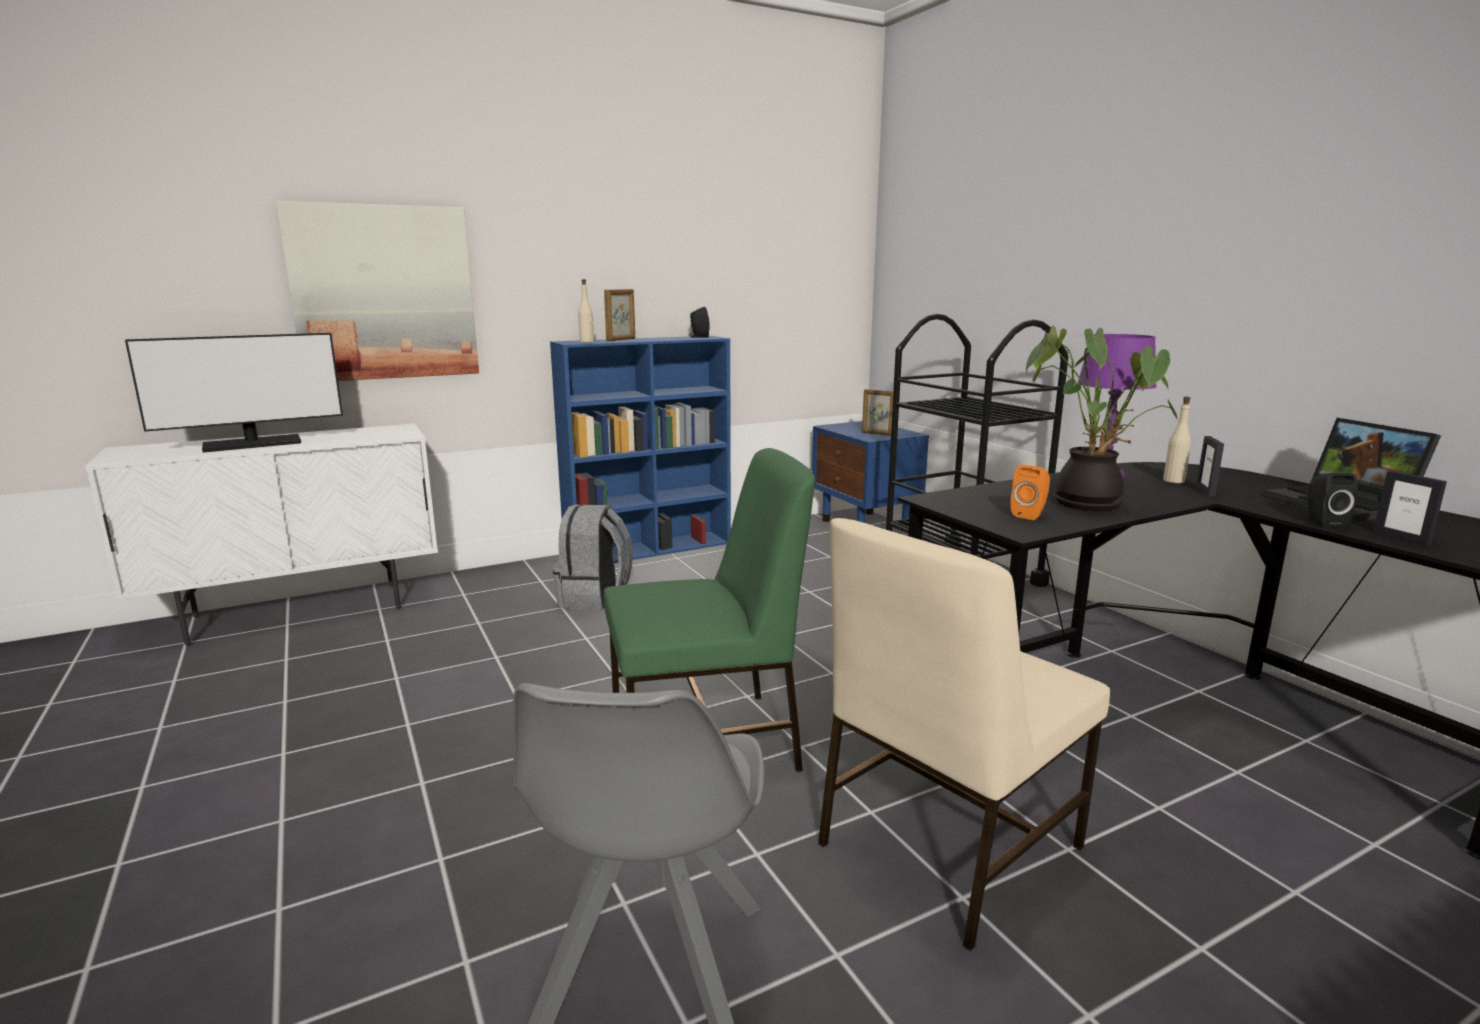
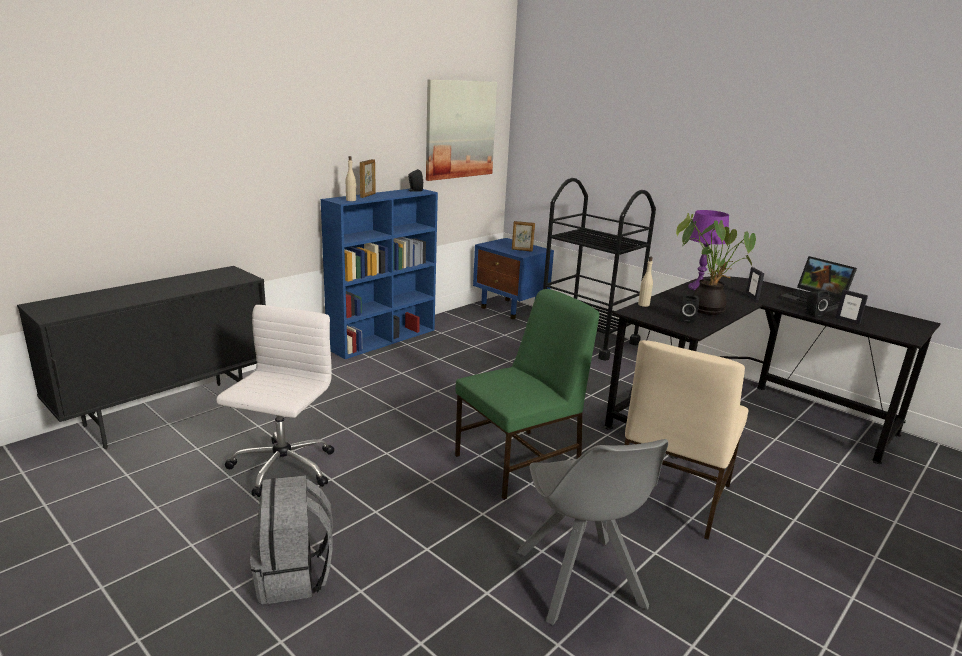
camera: 20 degrees left, 5 degrees up
white cabinet [85,424,438,646] -> black cabinet [17,266,266,449]
monitor [125,333,343,453] -> none
picture [276,201,479,381] -> picture moved to [426,79,497,181]
grey backpack [552,504,633,610] -> grey backpack moved to [250,475,333,604]
orange speaker [1010,465,1050,520] -> black speaker [680,294,699,323]
beige bottle [1163,397,1191,483] -> beige bottle moved to [638,257,653,307]
none -> white office chair [216,305,334,497]

